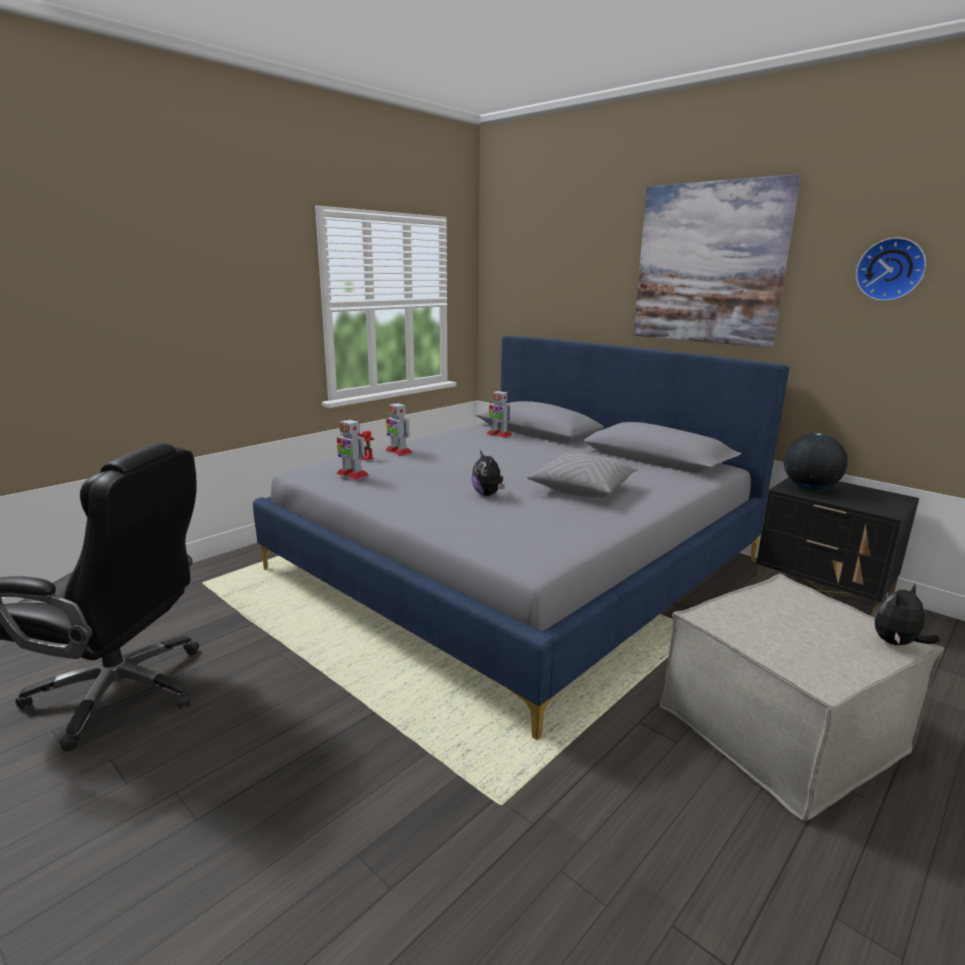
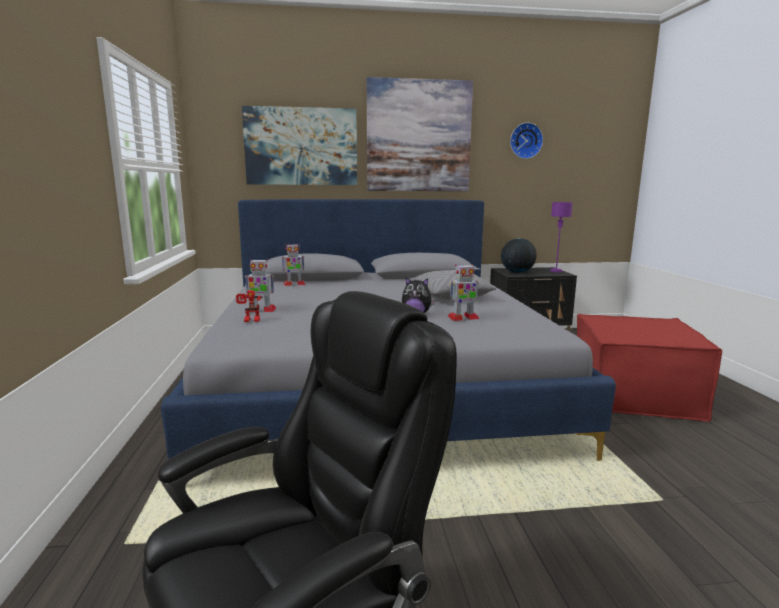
camera: 50 degrees left, 5 degrees down
toy robot [337,418,368,480] -> toy robot moved to [448,264,479,321]
beige ottoman [659,574,944,821] -> red ottoman [577,314,722,422]
plush toy [875,583,940,645] -> none
none -> picture [242,106,357,185]
none -> purple table lamp [550,202,572,272]

